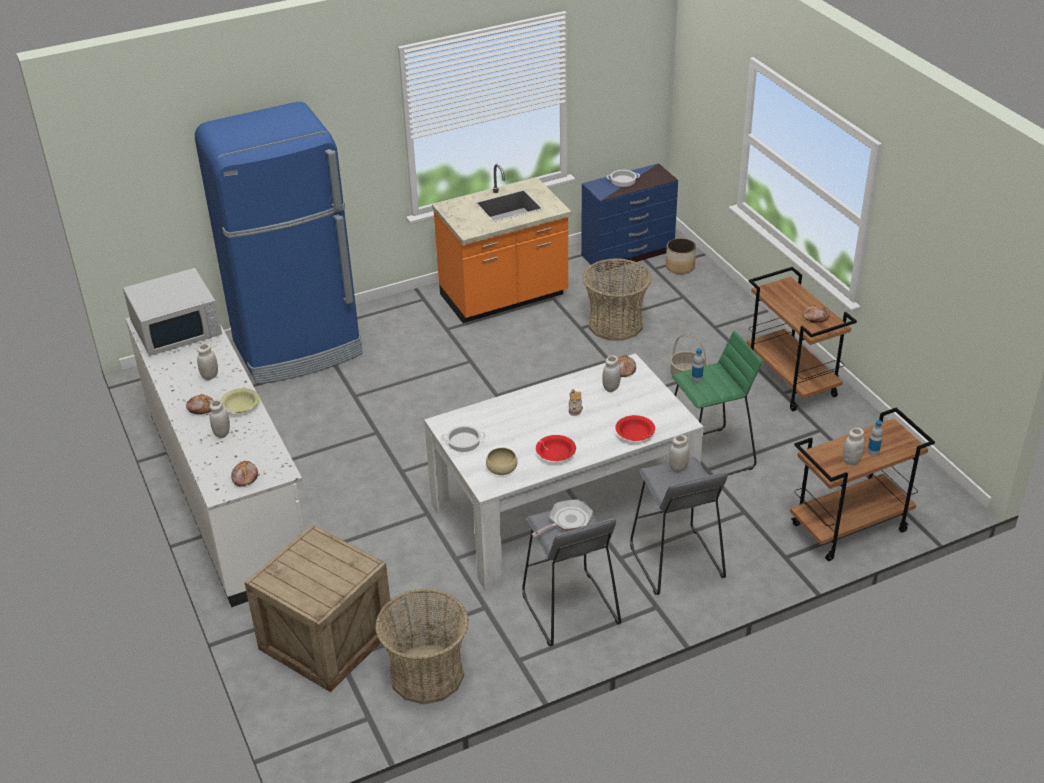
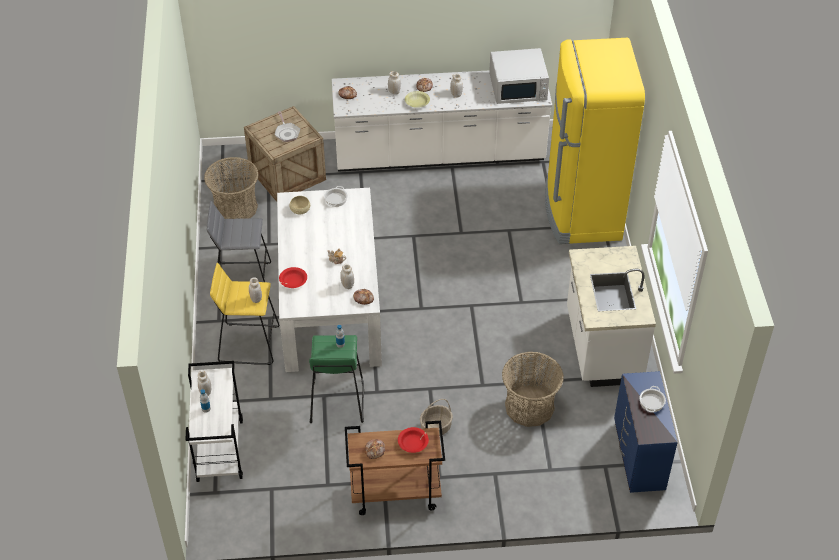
camera: 110 degrees right, 10 degrees up
white microwave [123,268,222,356] -> white microwave turned 90 degrees counterclockwise [489,48,549,104]
blue fridge [195,102,363,384] -> yellow fridge [545,38,645,244]
orange counter [432,164,571,323] -> white counter [567,246,656,387]
frying pan [532,499,593,537] -> frying pan moved to [275,111,300,142]
red bowl [536,435,576,461] -> red bowl moved to [398,427,429,453]
grey stool [630,457,728,595] -> yellow stool [210,263,279,365]
planter [666,238,696,274] -> none
brown cart [790,408,935,561] -> white cart [185,361,243,482]

